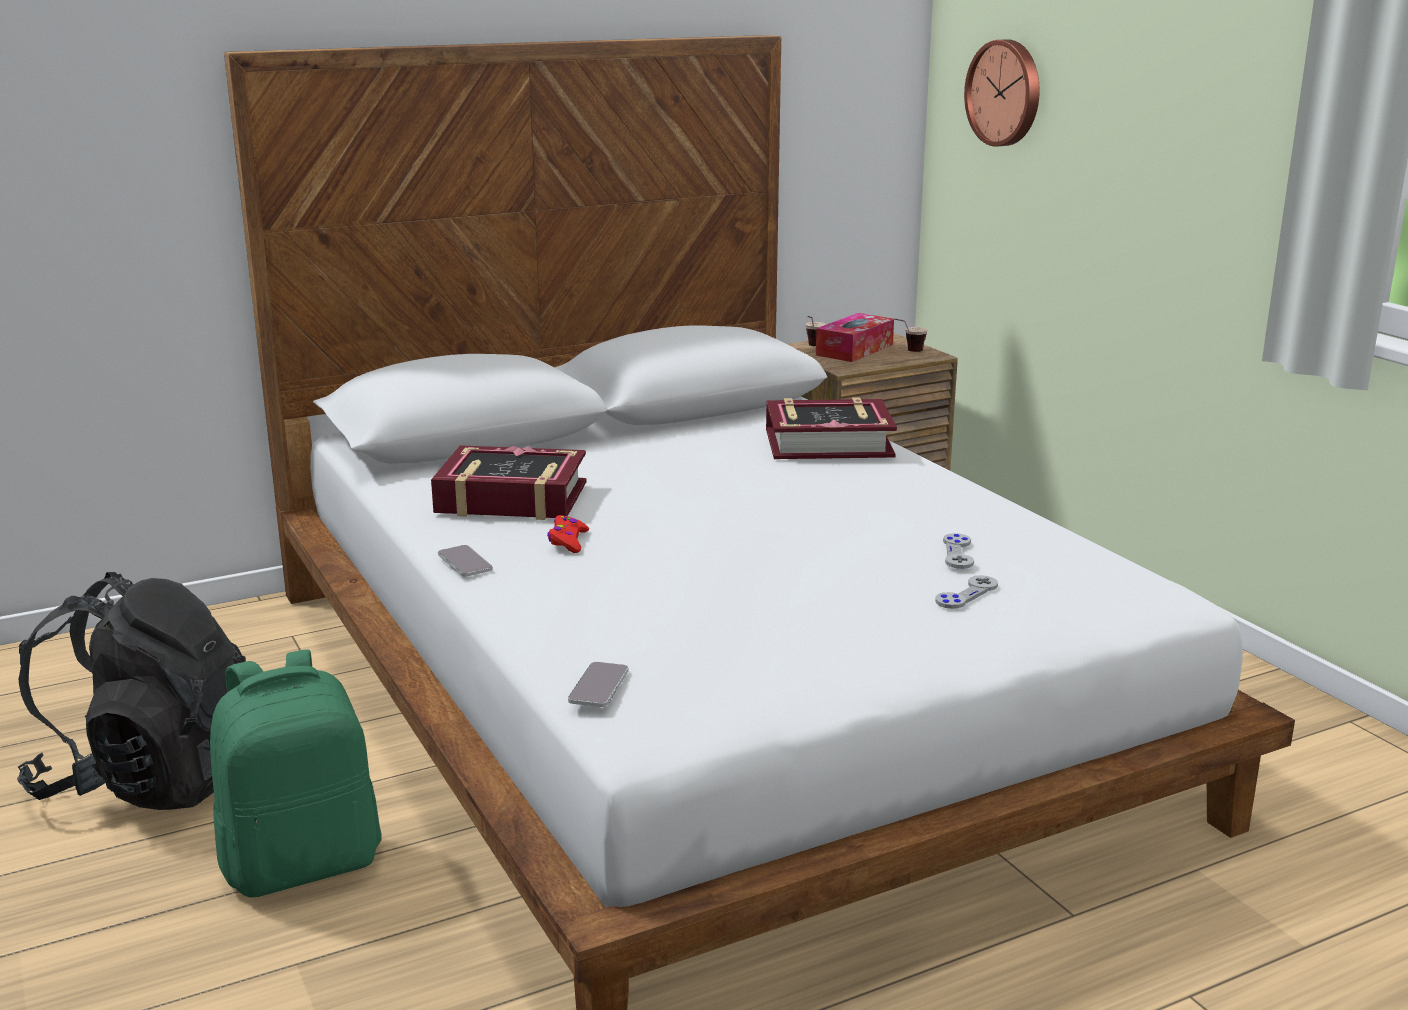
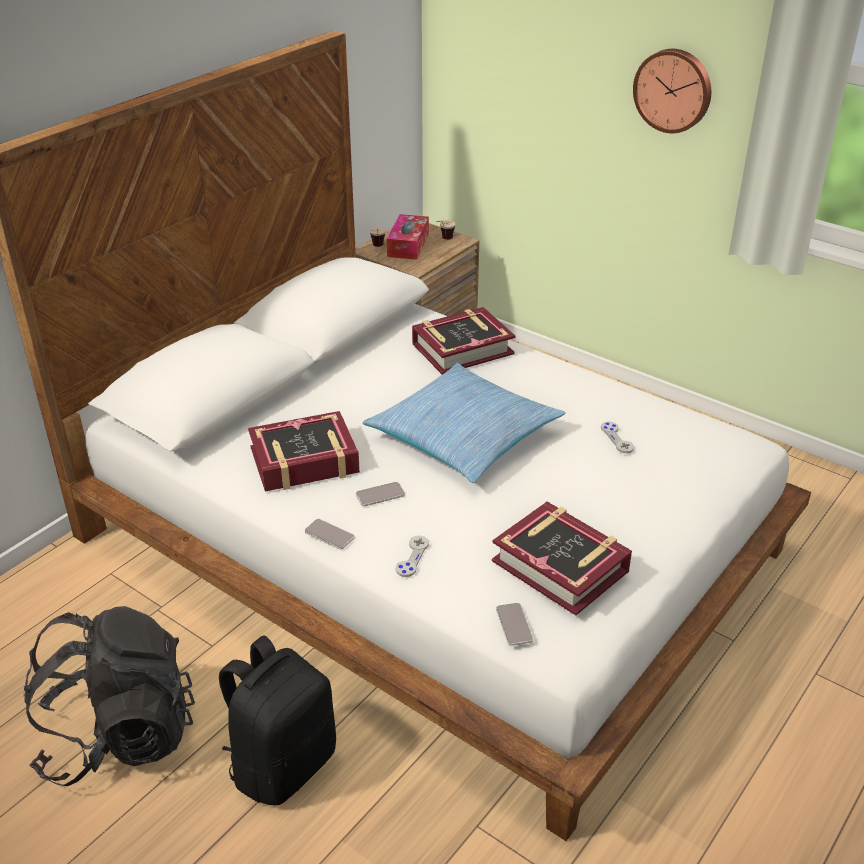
camera: 25 degrees left, 15 degrees up
green backpack [210,650,382,898] -> black backpack [219,635,336,806]
red game controller [547,515,589,553] -> phone [356,482,405,506]
grey game controller [935,575,998,609] -> grey game controller moved to [396,536,429,577]
wall clock [964,39,1040,147] -> wall clock moved to [633,49,711,133]
none -> pillow [362,362,566,483]
none -> book [492,502,632,615]

